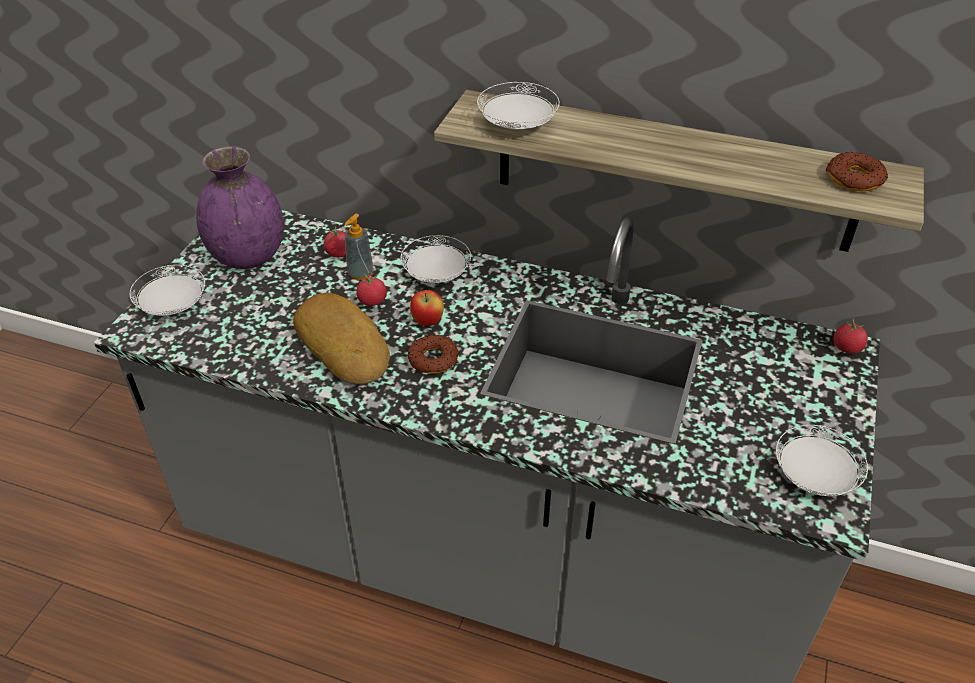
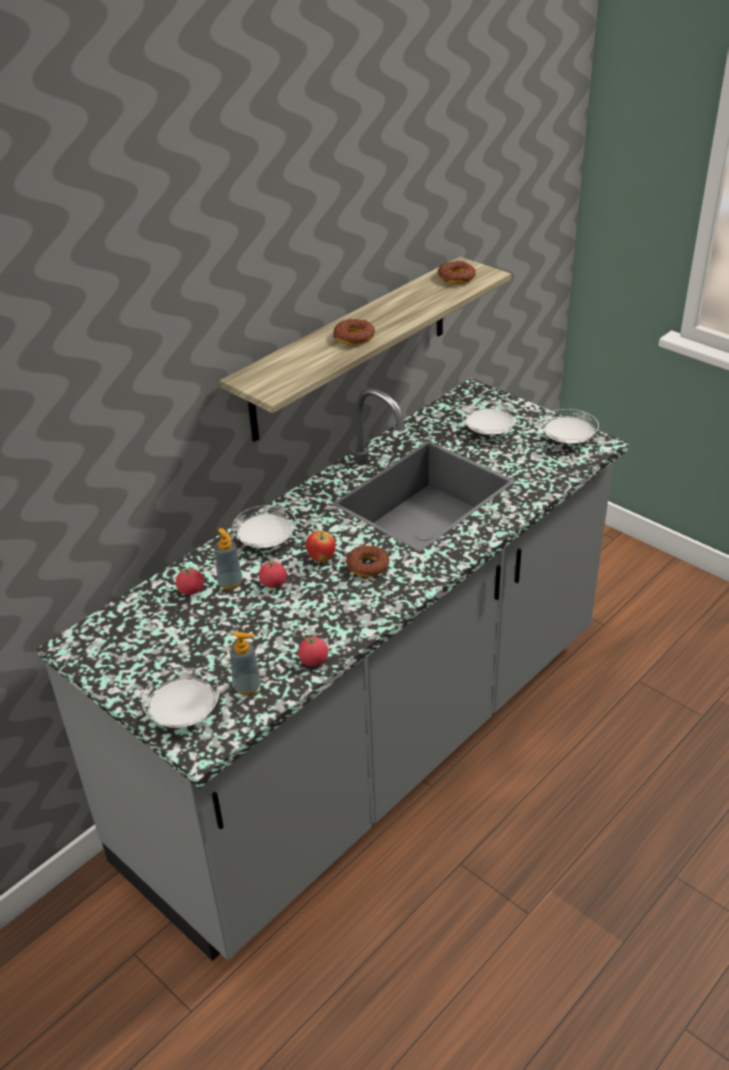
camera: 65 degrees left, 5 degrees down
purple vase [196,146,284,269] -> none
bread [293,293,390,385] -> none
white plate [477,82,560,130] -> white plate moved to [462,401,519,435]
tomato [834,318,868,354] -> tomato moved to [298,634,328,666]
none -> soap dispenser [230,631,261,695]
none -> donut [333,319,375,345]

